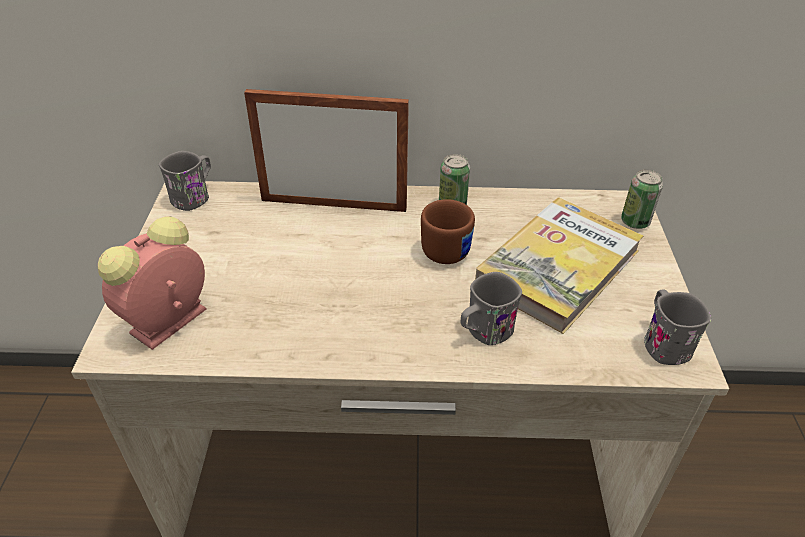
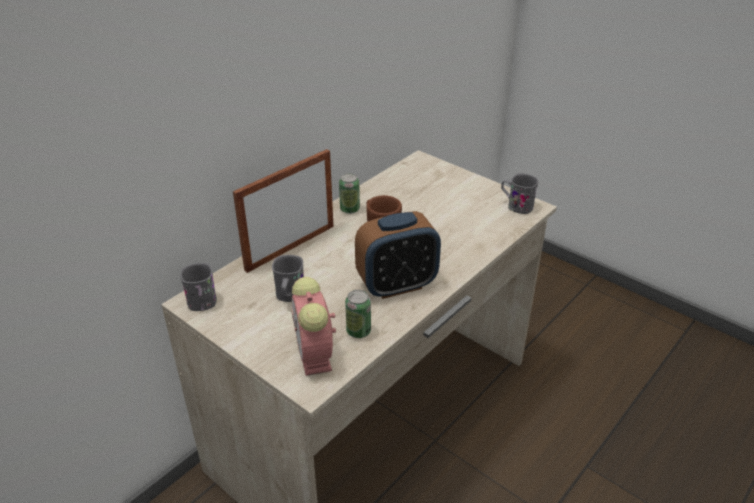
camera: 50 degrees left, 5 degrees down
grey mug [461,272,522,345] -> grey mug moved to [272,255,304,302]
book [475,198,643,334] -> none
can [621,169,663,229] -> can moved to [345,290,371,338]
none -> alarm clock [355,211,441,299]

